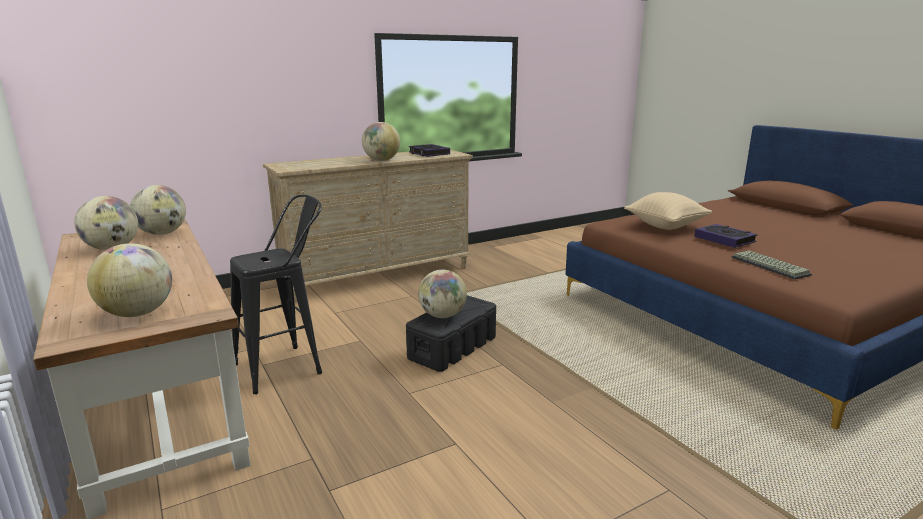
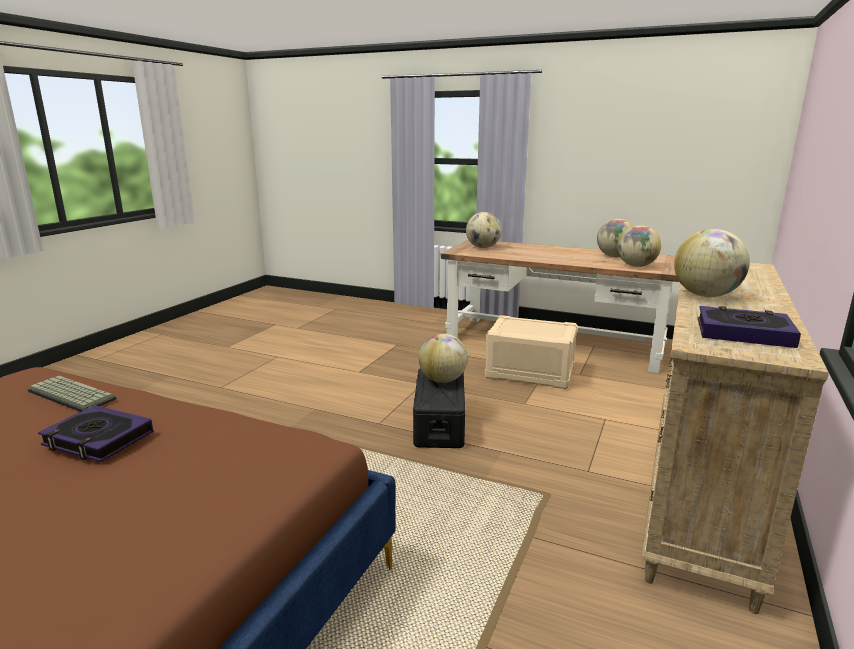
camera: 145 degrees right, 0 degrees up
black stool [230,195,322,394] -> beige storage box [485,315,578,389]
beige pillow [624,192,712,230] -> none

